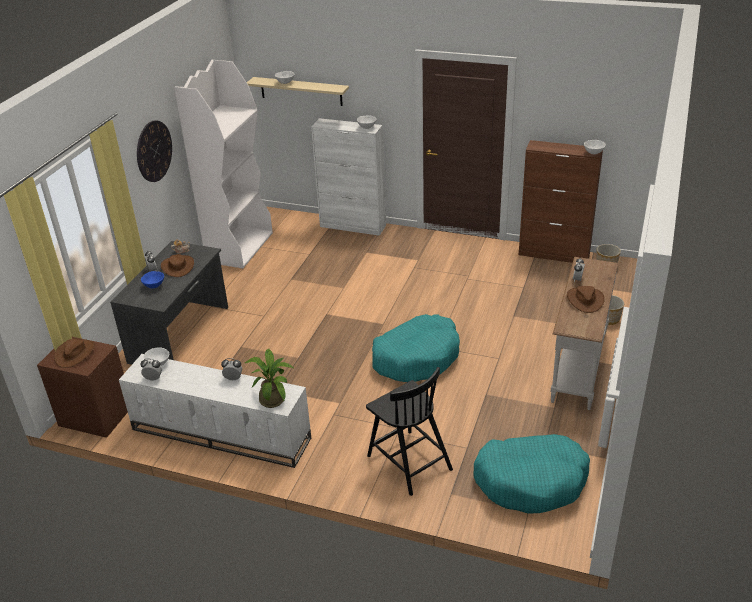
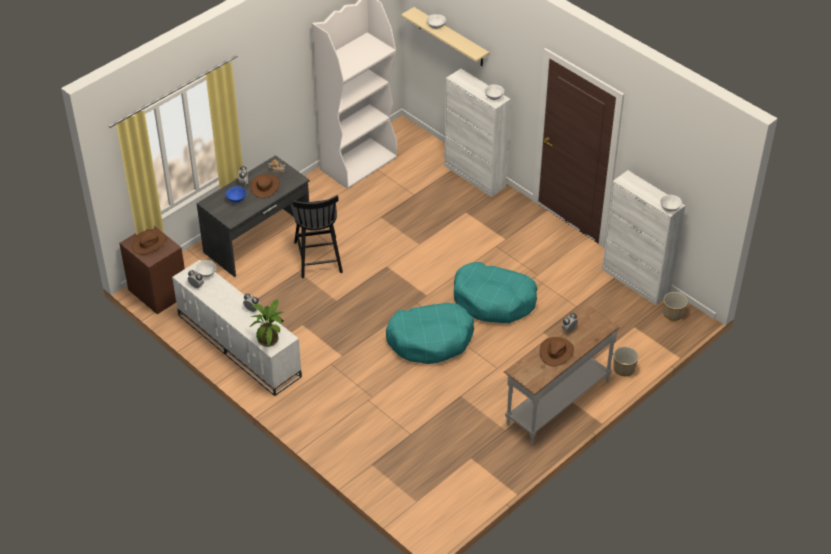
camera: 25 degrees right, 10 degrees up
wall clock [137,120,172,182] -> none
black chair [366,367,453,496] -> black chair moved to [291,195,343,278]
turquoise dog bed [474,434,590,513] -> turquoise dog bed moved to [454,262,537,323]
brown cabinet [519,140,603,263] -> white cabinet [602,170,685,305]

